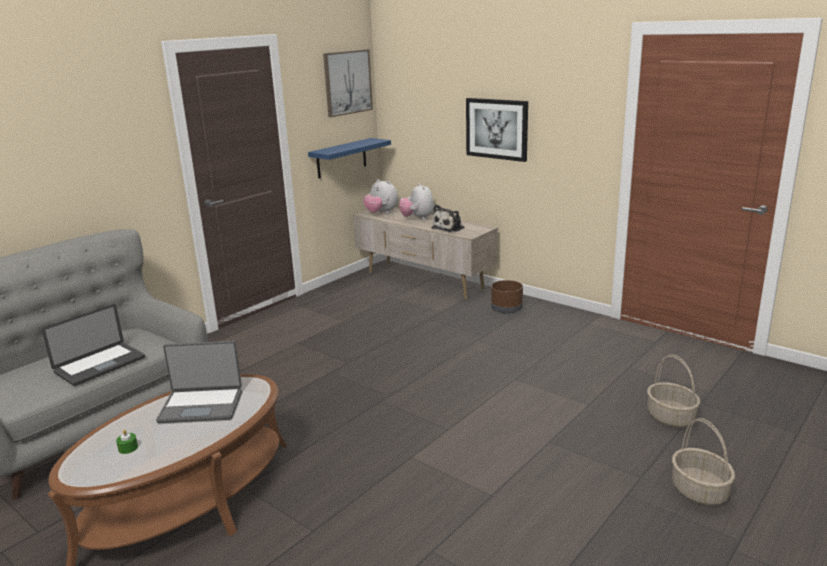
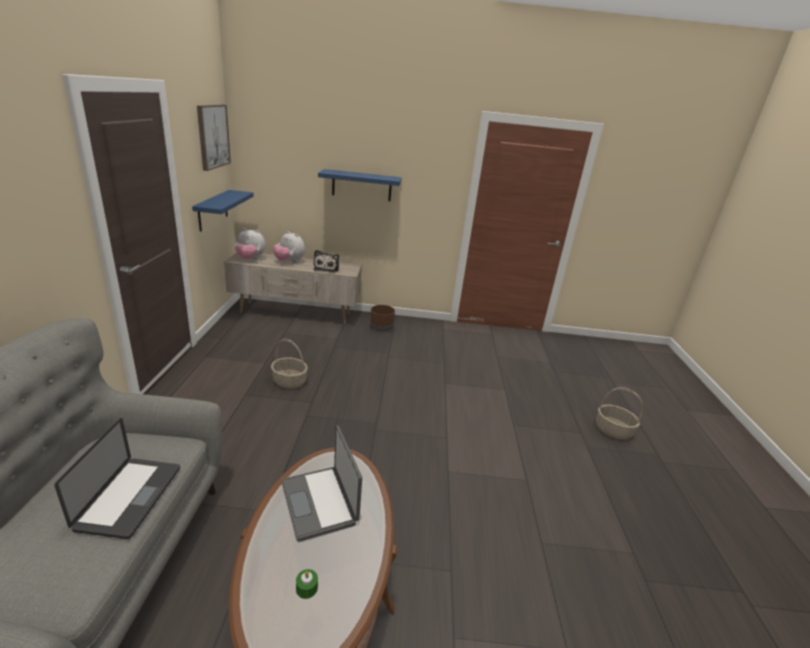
camera: 40 degrees left, 5 degrees up
laptop [156,341,242,423] -> laptop turned 105 degrees clockwise [281,426,362,542]
picture [466,98,528,162] -> blue shelf [318,169,402,201]
basket [647,354,700,428] -> basket moved to [271,339,308,389]

